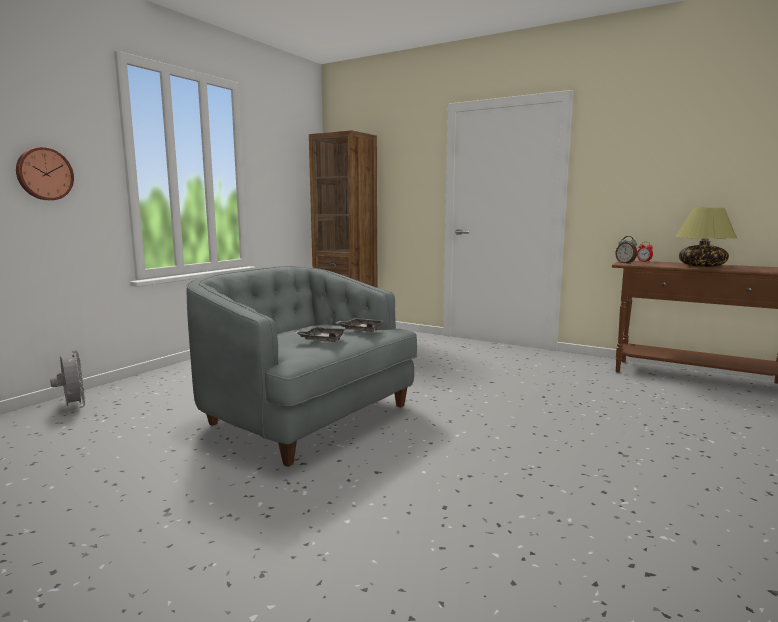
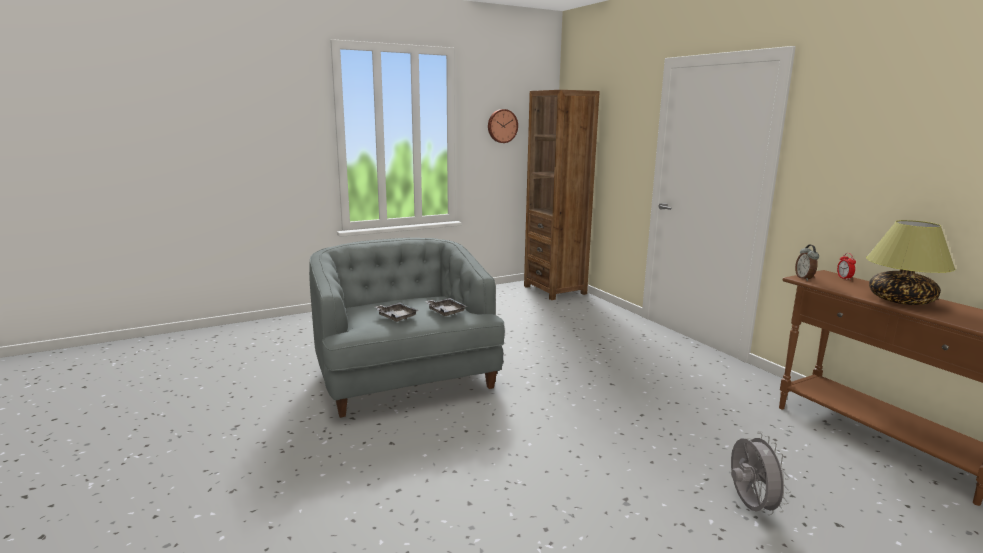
camera: 30 degrees right, 5 degrees up
wall clock [16,147,74,200] -> wall clock moved to [488,109,518,143]
grey fan [50,350,85,407] -> grey fan moved to [731,433,791,515]

